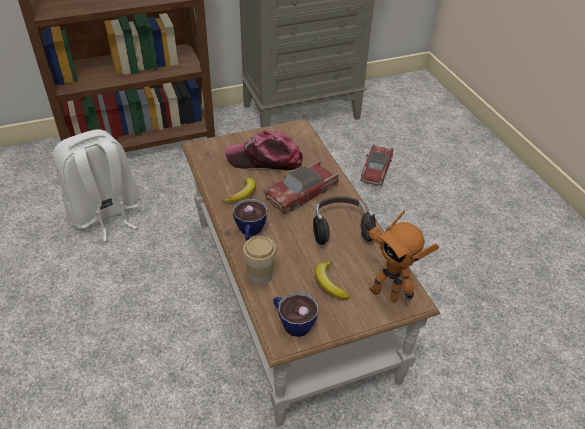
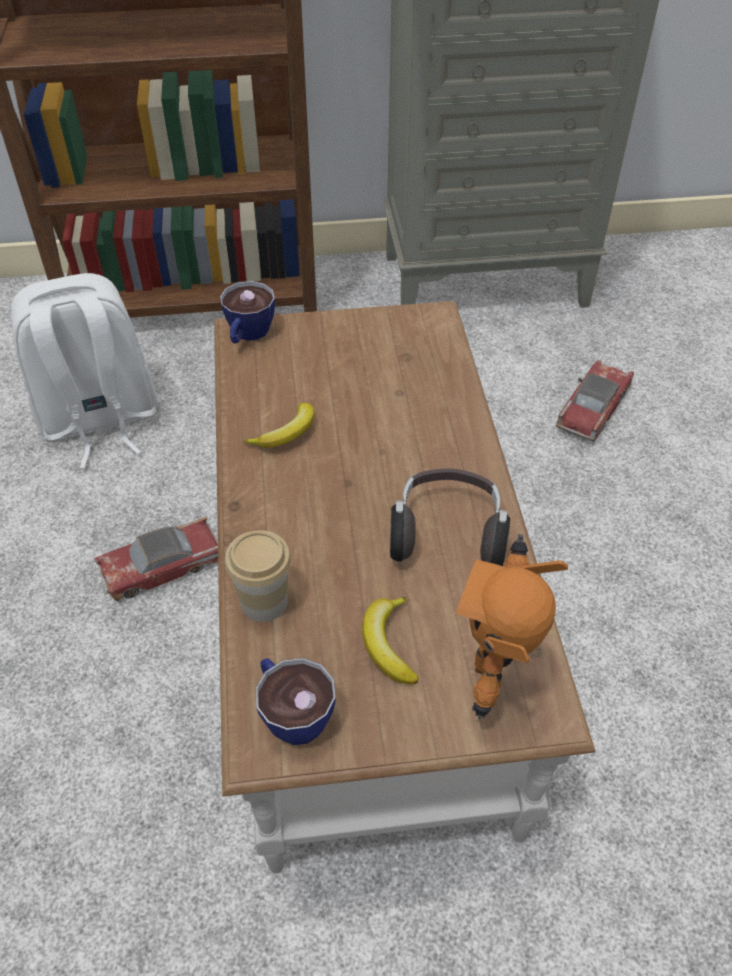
camera: 15 degrees right, 5 degrees up
cap [225,130,303,171] -> none
cup [233,199,267,240] -> cup moved to [220,281,275,344]
toy car [264,160,339,214] -> toy car moved to [94,516,218,602]
toy robot [364,210,439,301] -> toy robot turned 45 degrees clockwise [455,534,568,719]

